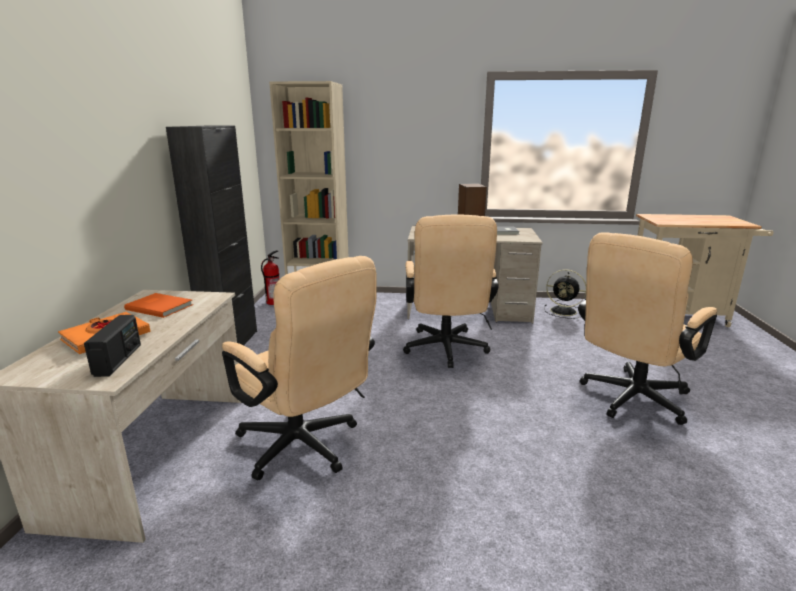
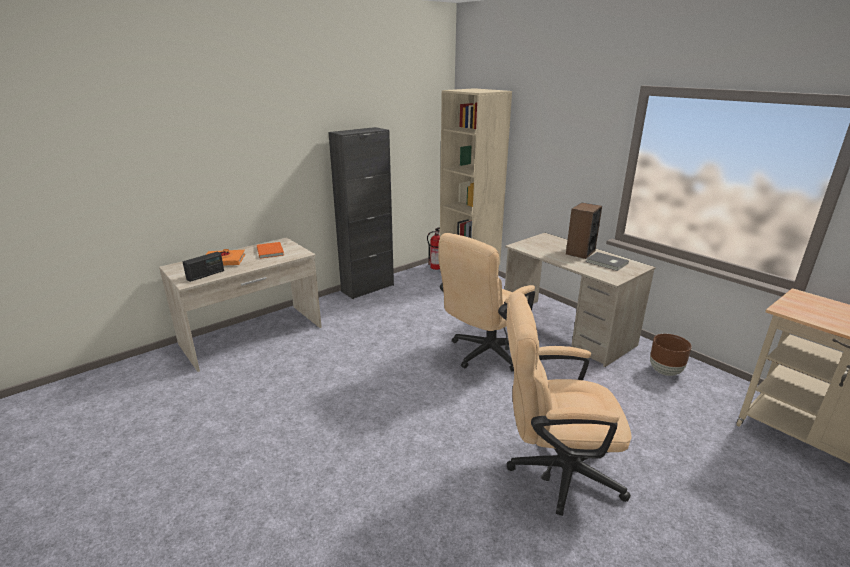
camera: 45 degrees right, 5 degrees up
beige office chair [222,256,377,480] -> none
black fan [544,269,586,319] -> brown planter [650,334,692,376]

